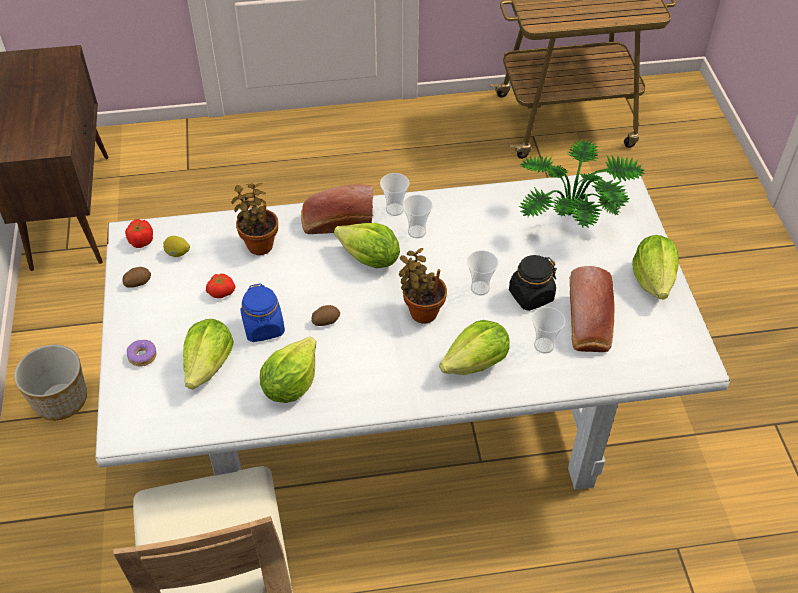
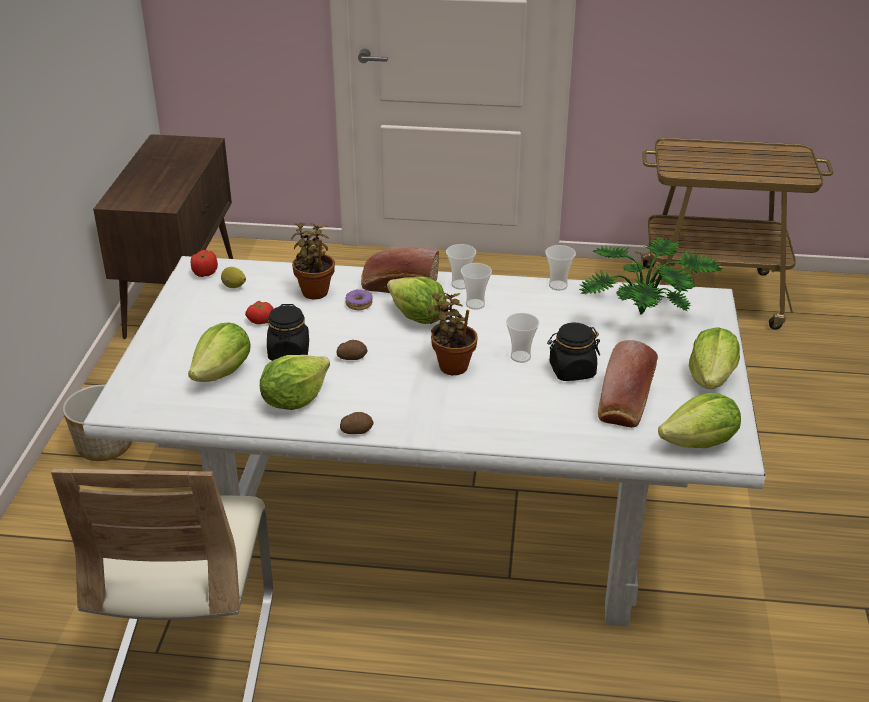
camera: 15 degrees right, 15 degrees down
potato [123,267,151,288] -> potato moved to [340,412,374,434]
donut [126,340,157,366] -> donut moved to [345,289,373,310]
blue jar [240,283,285,342] -> black jar [267,304,309,361]
lettuce [439,320,510,375] -> lettuce moved to [658,393,741,448]
cup [532,307,565,353] -> cup moved to [545,245,576,291]

